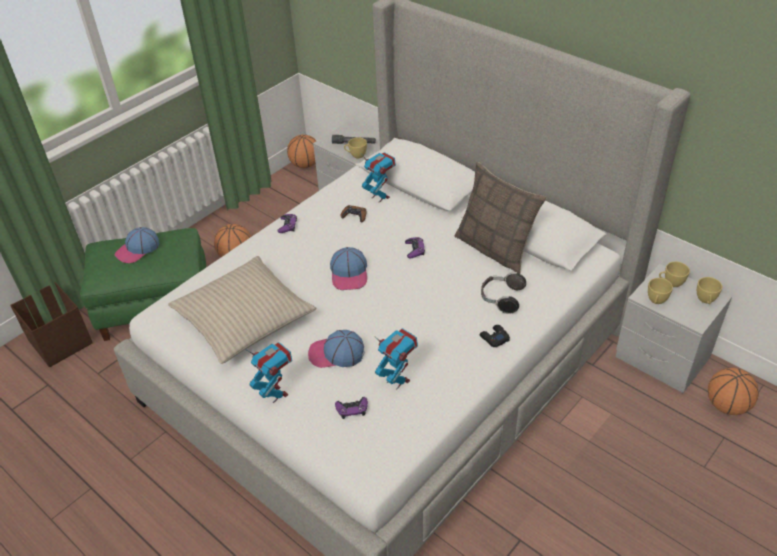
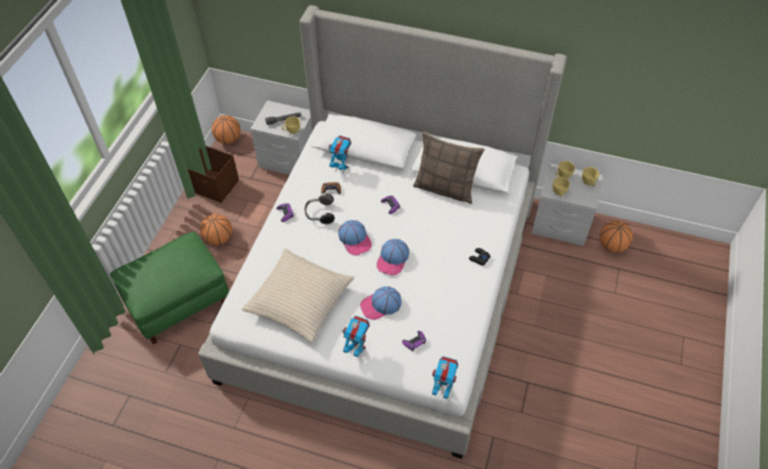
camera: 25 degrees left, 10 degrees up
brown storage box [10,282,93,367] -> brown storage box moved to [187,146,239,203]
cap [114,227,159,263] -> cap moved to [377,239,409,275]
toy robot [374,328,418,389] -> toy robot moved to [432,356,458,399]
headphones [481,272,526,314] -> headphones moved to [305,193,335,224]

